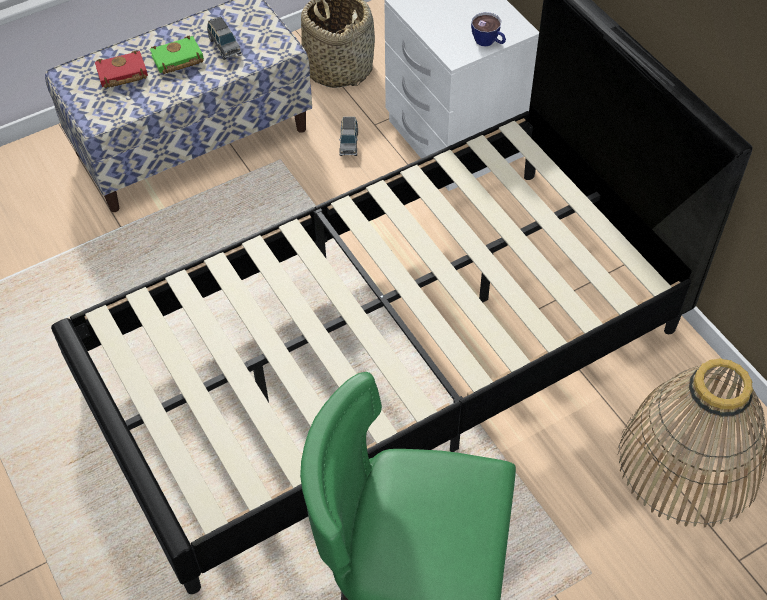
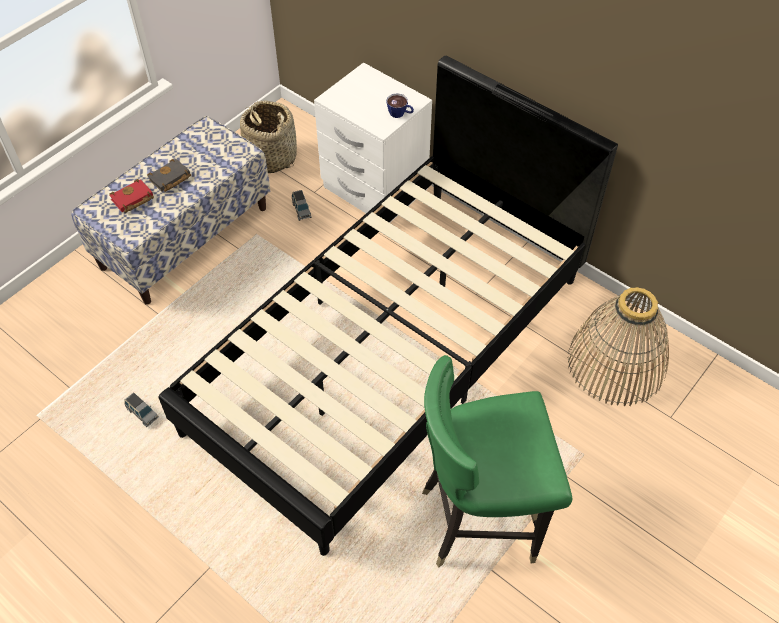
camera: 20 degrees left, 0 degrees up
green book [150,36,204,74] -> black book [147,159,191,192]
grey toy car [207,16,241,60] -> grey toy car moved to [124,392,159,427]

